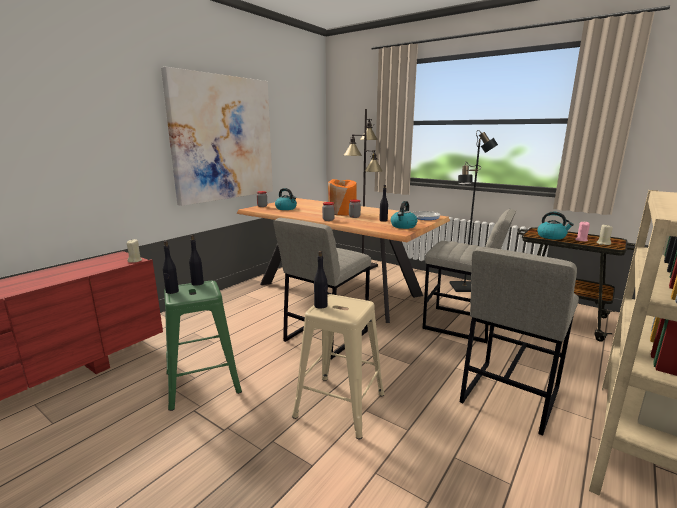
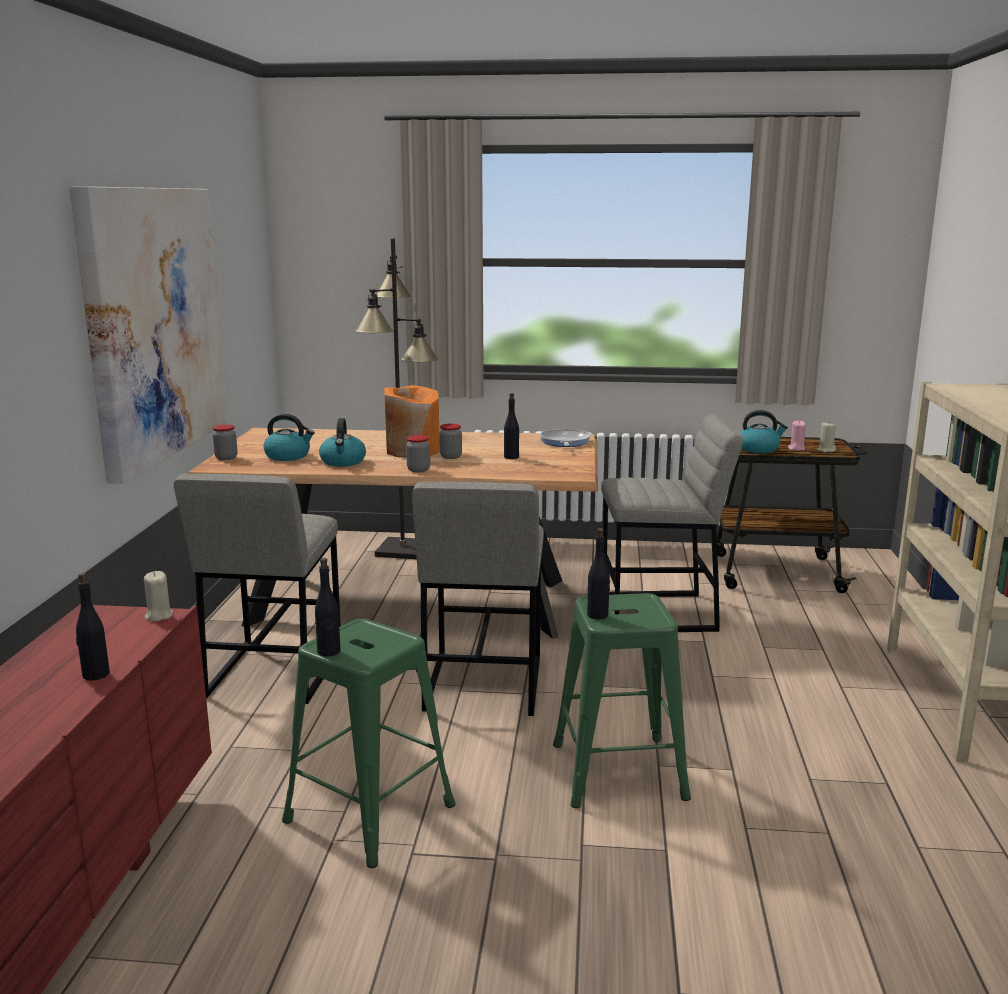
camera: 30 degrees left, 0 degrees up
black bottle [189,235,204,286] -> black bottle moved to [76,573,110,681]
beige stool [292,294,385,439] -> green stool [553,593,691,808]
kettle [391,201,418,229] -> kettle moved to [319,418,366,467]
black floor lamp [450,130,498,292] -> none
grey chair [460,247,579,436] -> grey chair moved to [174,473,341,704]

